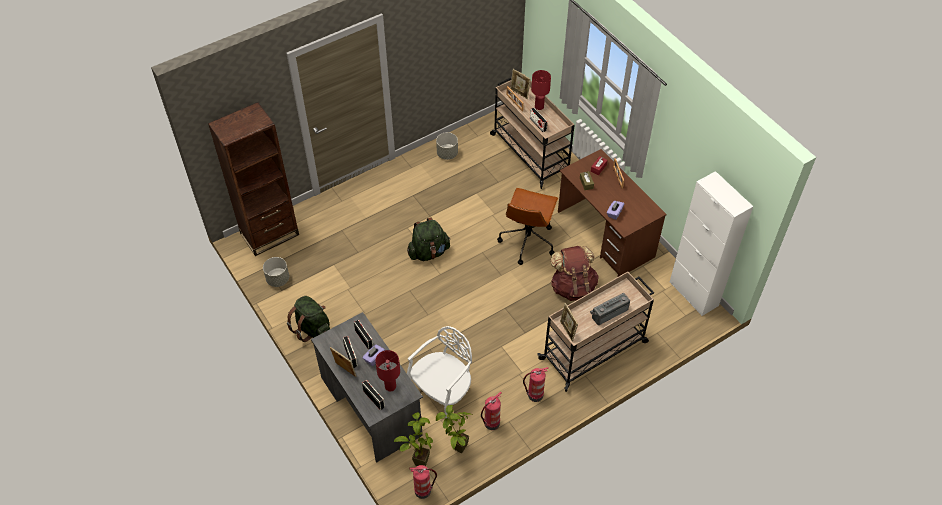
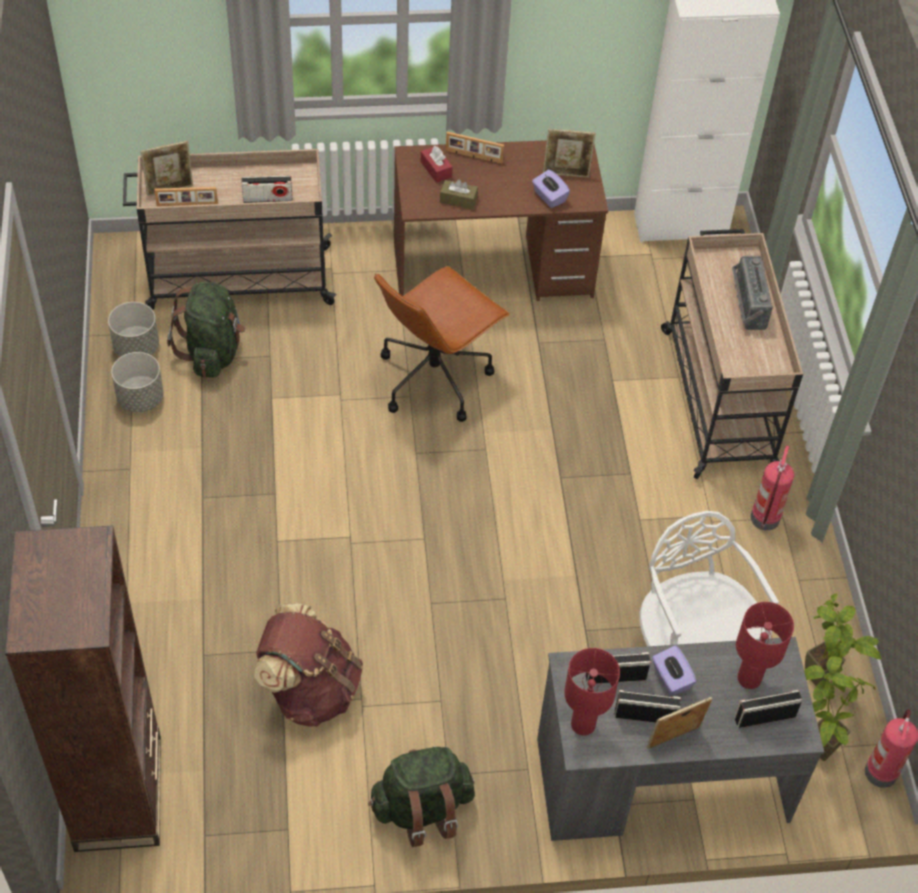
camera: 65 degrees left, 0 degrees up
grey planter [263,257,289,287] -> grey planter moved to [108,302,159,357]
green backpack [407,217,450,261] -> green backpack moved to [167,282,245,378]
fire extinguisher [481,392,501,430] -> none
brown office chair [497,188,558,265] -> brown office chair turned 90 degrees clockwise [374,266,510,422]
red table lamp [531,70,551,110] -> red table lamp moved to [564,648,620,736]
brown backpack [551,246,598,301] -> brown backpack moved to [254,603,363,727]
picture frame [560,303,578,342] -> picture frame moved to [543,129,596,178]

